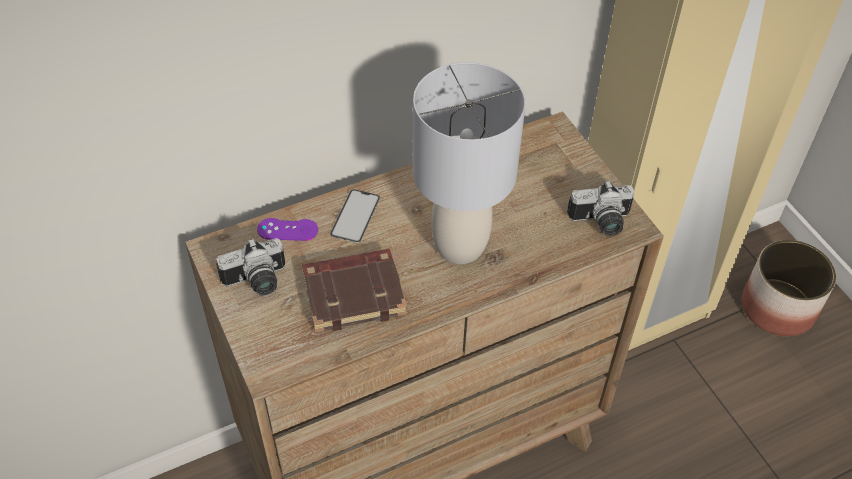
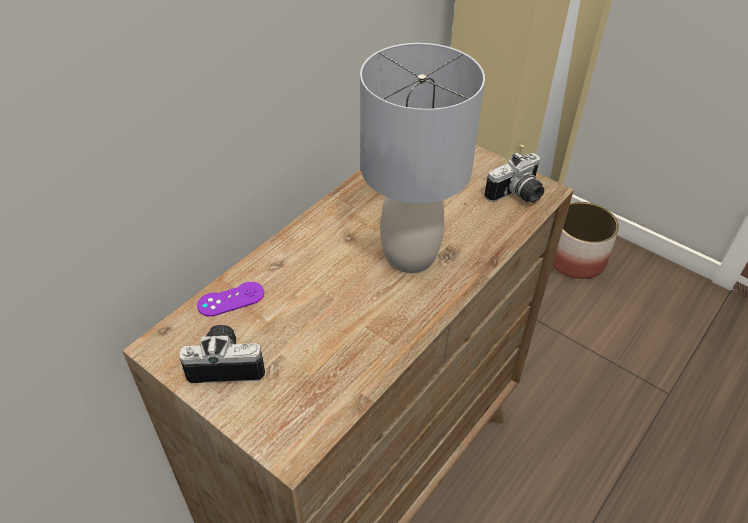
camera: 25 degrees left, 5 degrees down
camera [216,238,285,296] -> camera turned 135 degrees counterclockwise [179,325,265,383]
brown book [302,249,407,333] -> none
phone [330,189,380,243] -> none

